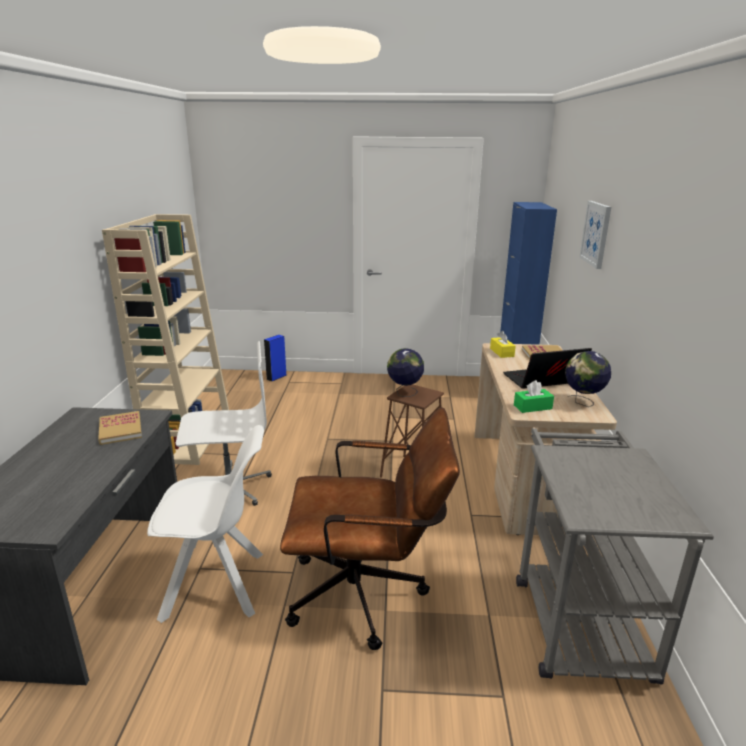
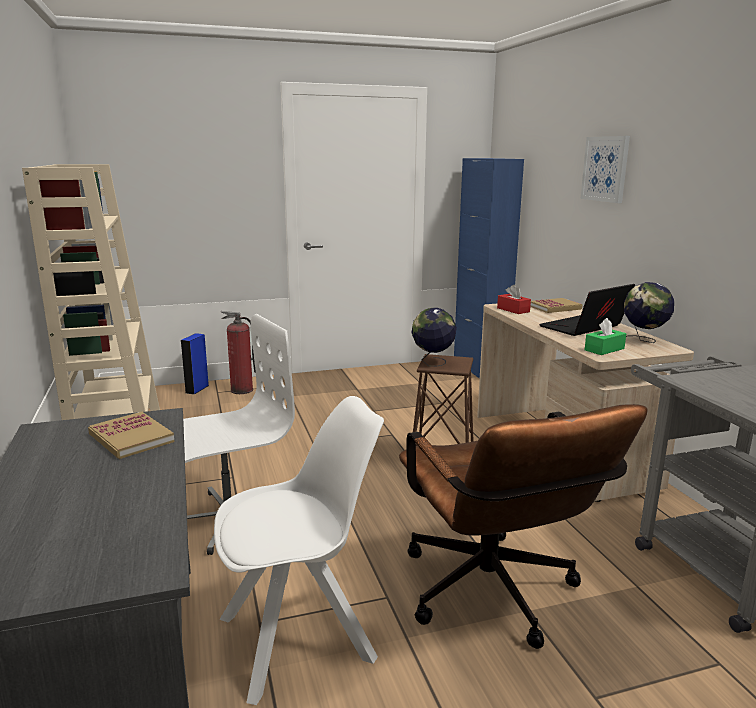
camera: 20 degrees left, 5 degrees down
brown office chair [280,407,460,650] -> brown office chair turned 90 degrees clockwise [399,404,648,649]
yellow tissue box [490,331,516,358] -> red tissue box [497,285,531,314]
none -> fire extinguisher [221,311,256,394]

